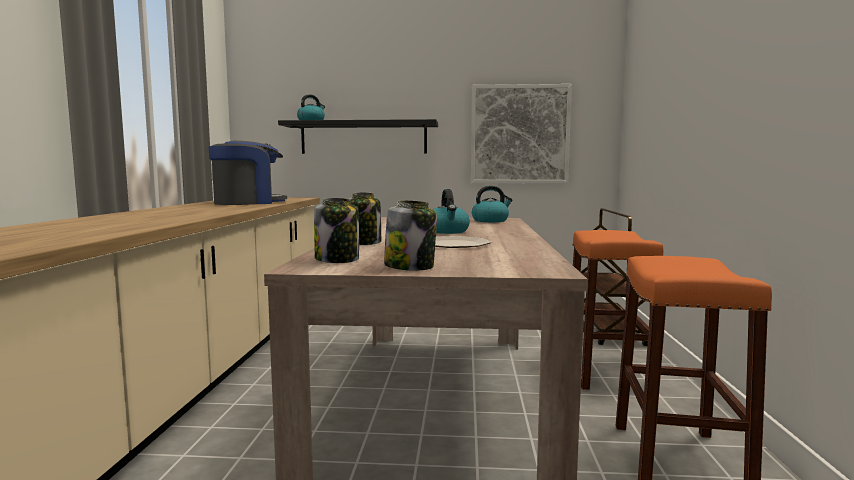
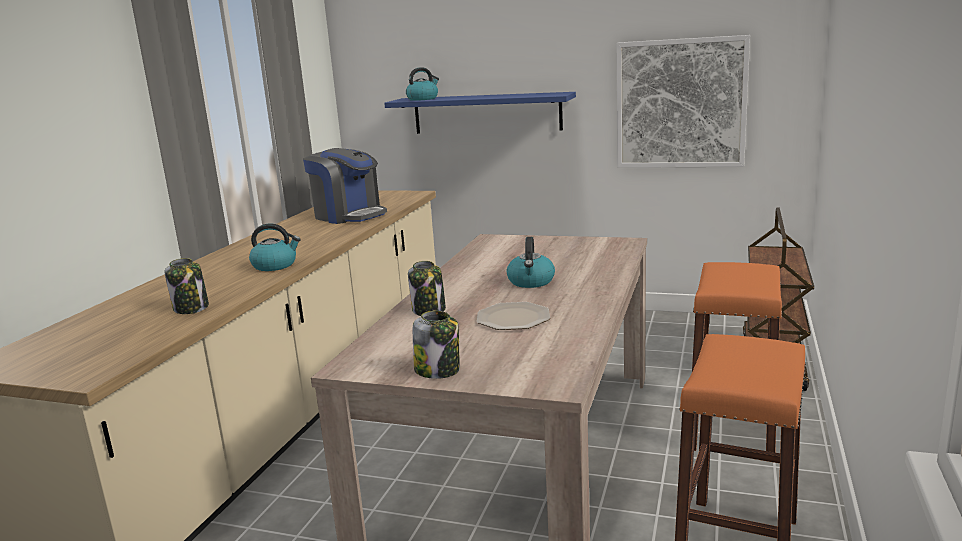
camera: 15 degrees right, 10 degrees up
coffee machine [209,140,287,205] -> coffee machine turned 60 degrees clockwise [303,148,387,224]
black shelf [278,119,438,154] -> blue shelf [384,92,576,134]
jar [314,198,359,263] -> jar moved to [164,258,209,314]
kettle [472,186,512,222] -> kettle moved to [249,224,301,271]

